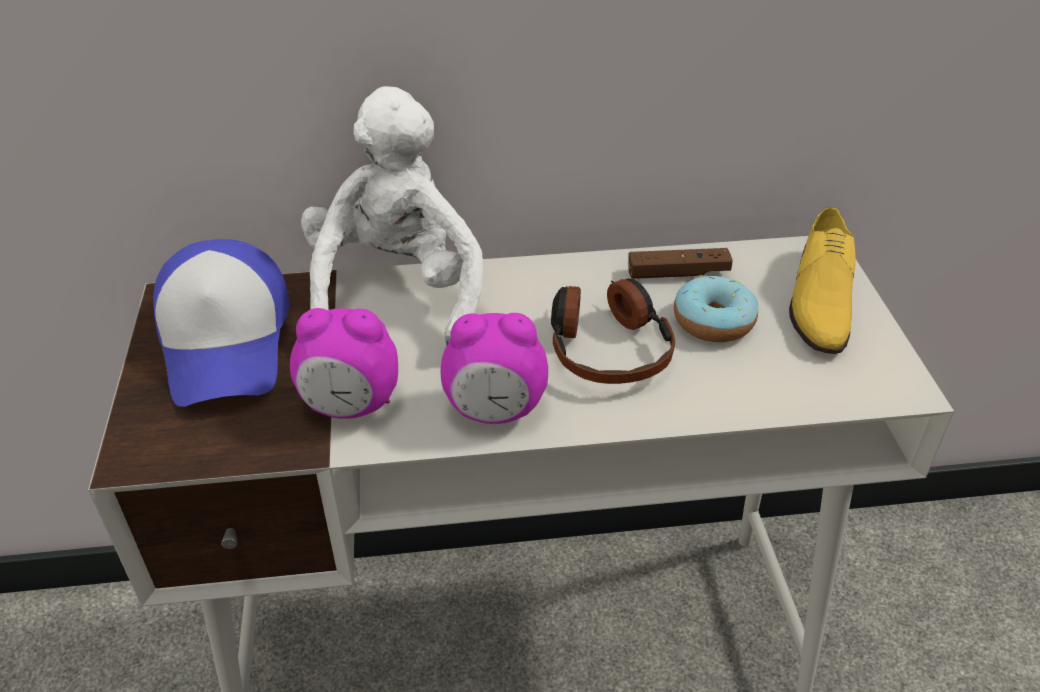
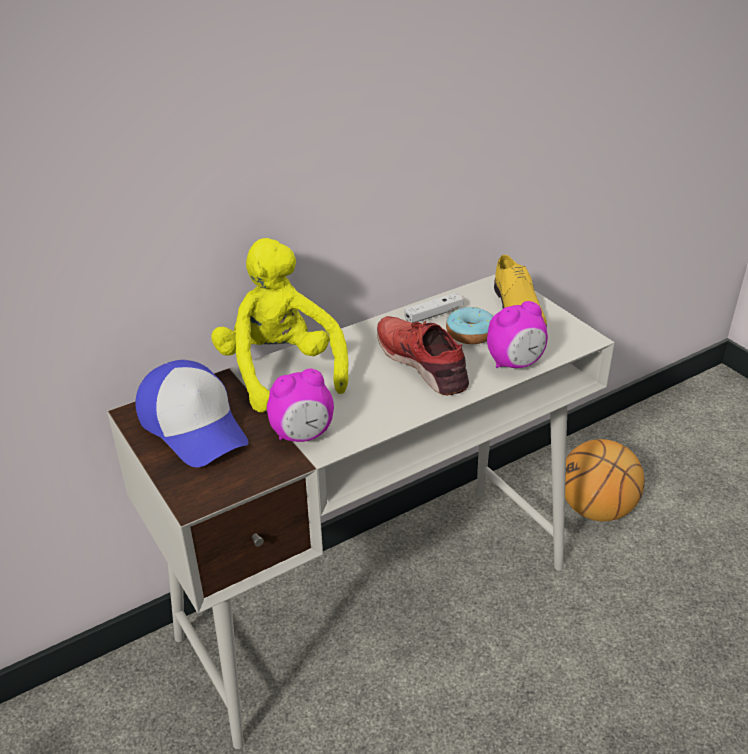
camera: 25 degrees left, 5 degrees down
white plush toy [301,86,483,350] -> yellow plush toy [211,238,348,412]
alarm clock [440,313,548,424] -> alarm clock moved to [487,301,548,368]
headphones [551,278,675,384] -> red shoe [377,316,469,395]
brown game controller [628,248,733,279] -> white game controller [404,293,464,323]
none -> basketball [565,439,645,522]

